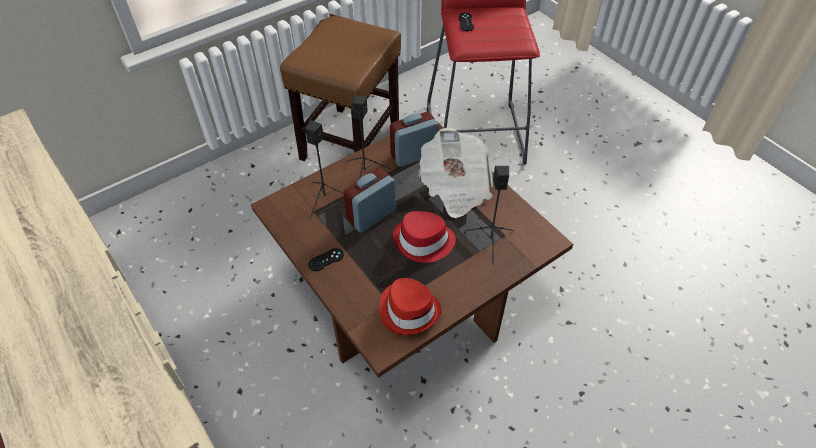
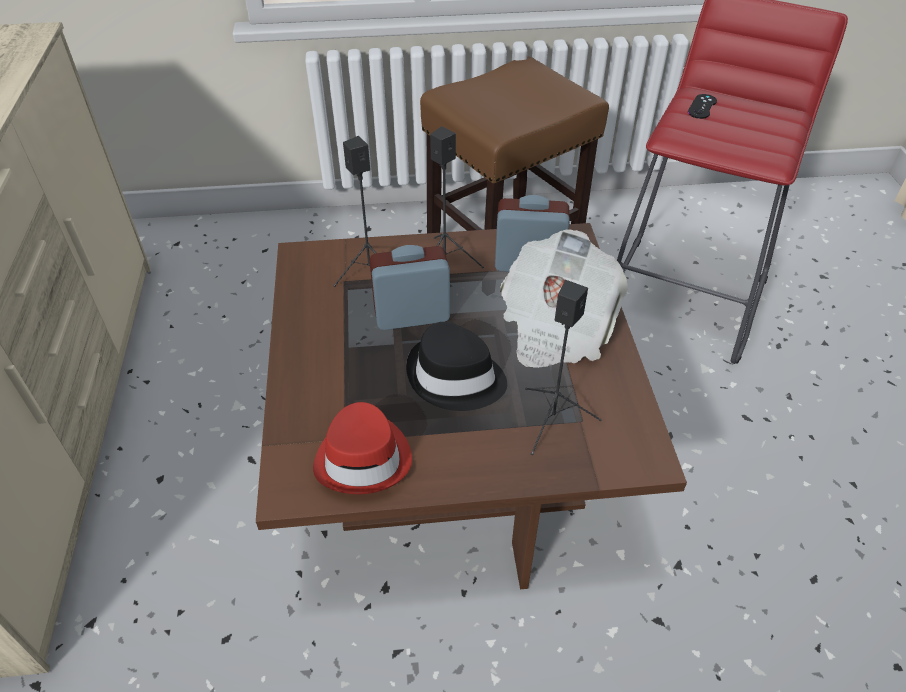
camera: 30 degrees right, 5 degrees down
black game controller [308,248,344,271] -> none
red hat [393,211,456,263] -> black hat [406,322,507,411]

